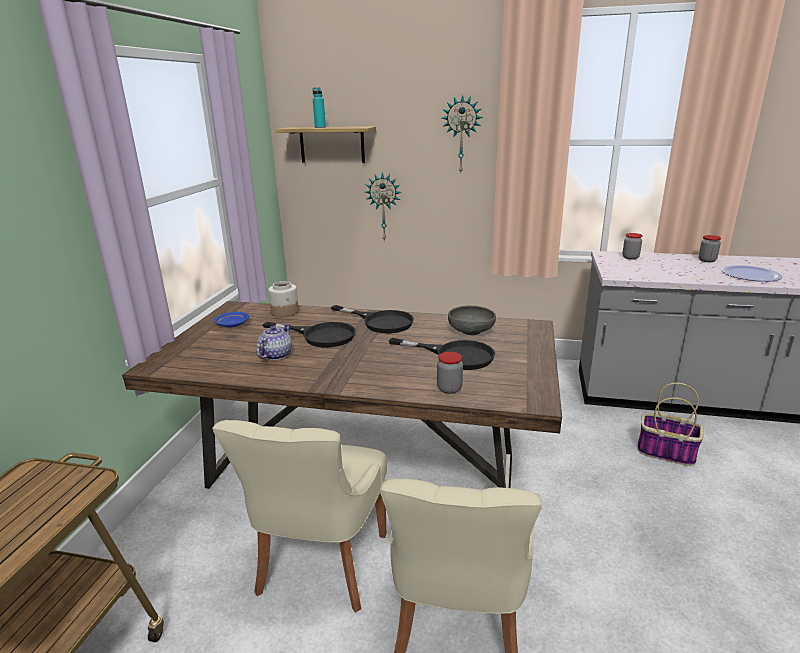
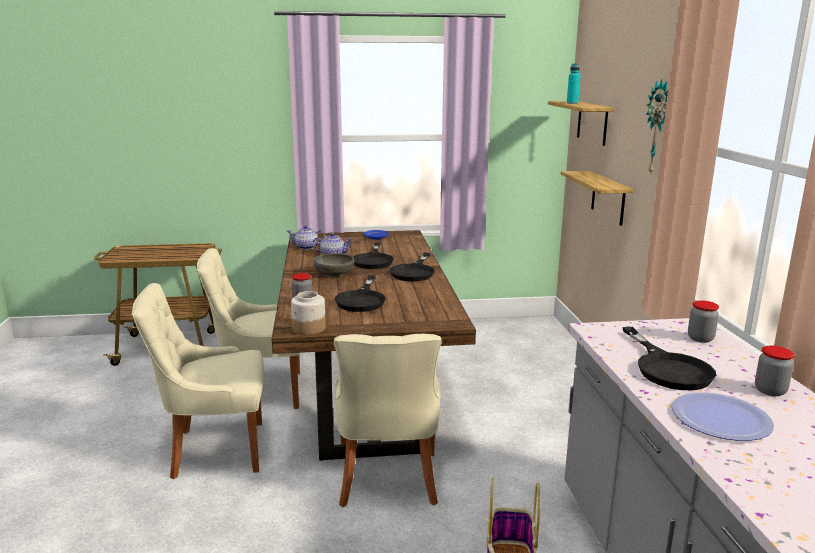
camera: 70 degrees right, 5 degrees down
jar [268,281,299,317] -> jar moved to [291,291,326,335]
wall clock [365,172,402,242] -> shelf [561,171,633,226]
grey bowl [448,305,496,335] -> grey bowl moved to [314,253,354,277]
none -> teapot [287,225,326,250]
none -> beige chair [334,334,442,507]
none -> black frying pan [623,327,716,390]

